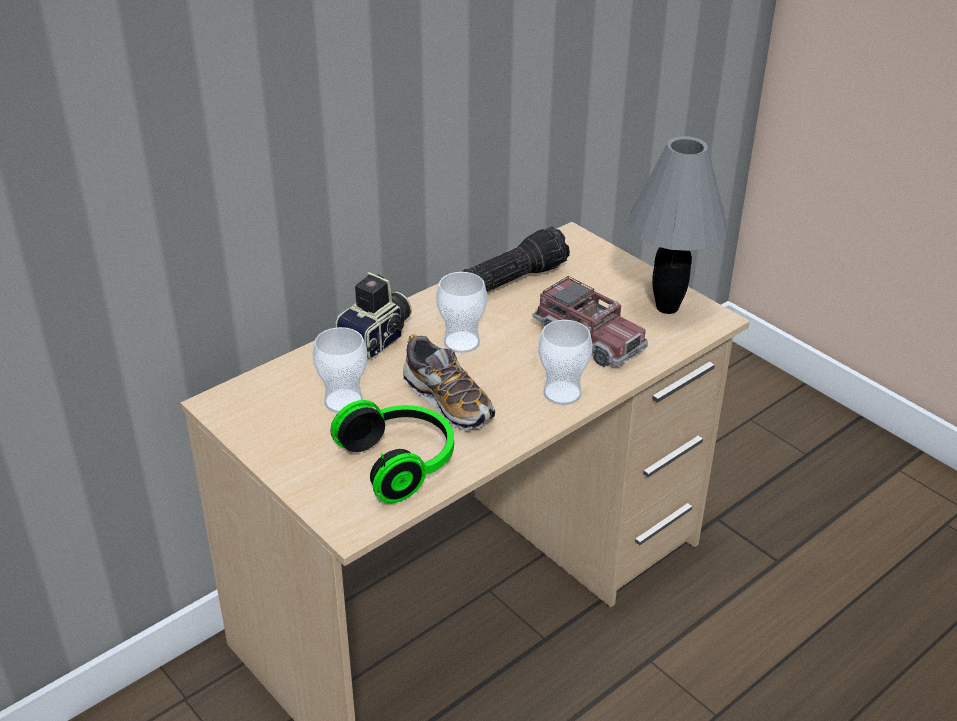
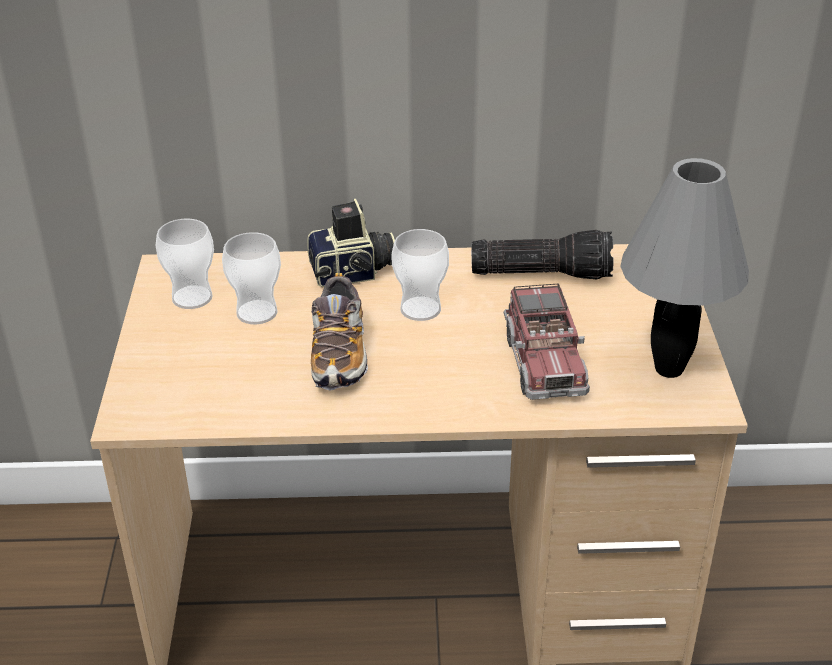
camera: 40 degrees right, 0 degrees up
headphones [331,400,454,503] -> none
cup [538,320,592,405] -> cup moved to [156,219,214,309]

